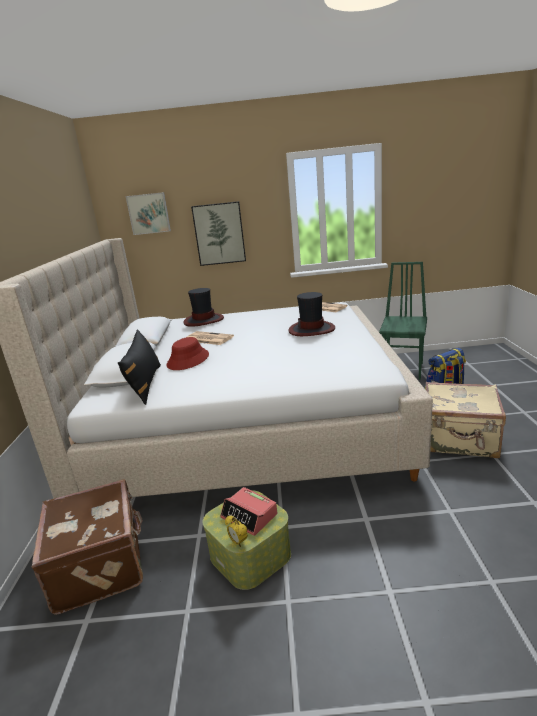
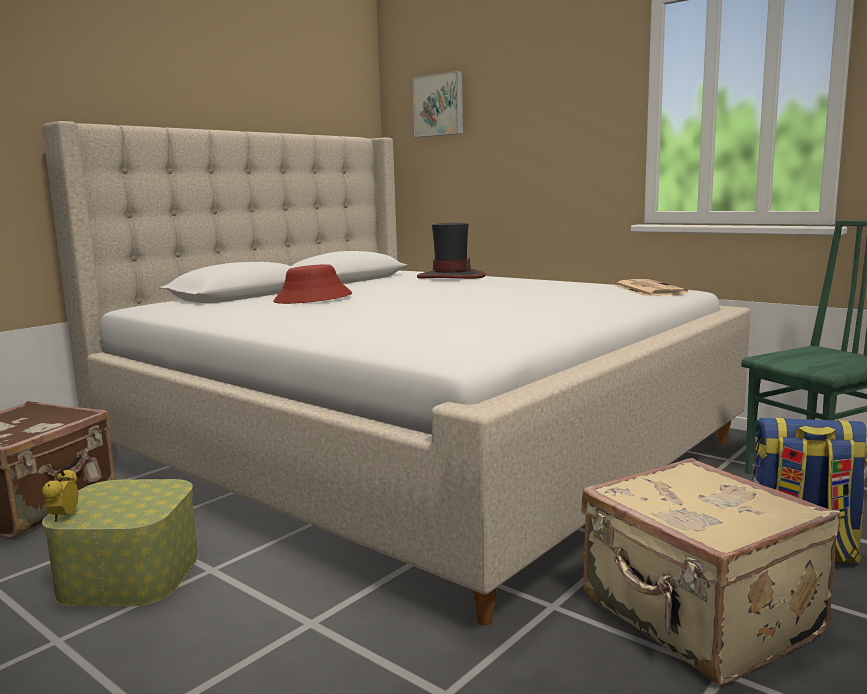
camera: 40 degrees right, 10 degrees down
black pillow [118,329,161,405] -> none
newspaper [187,331,234,345] -> none
picture [191,201,246,266] -> none
alarm clock [220,487,278,536] -> none
hat [288,292,335,336] -> none

